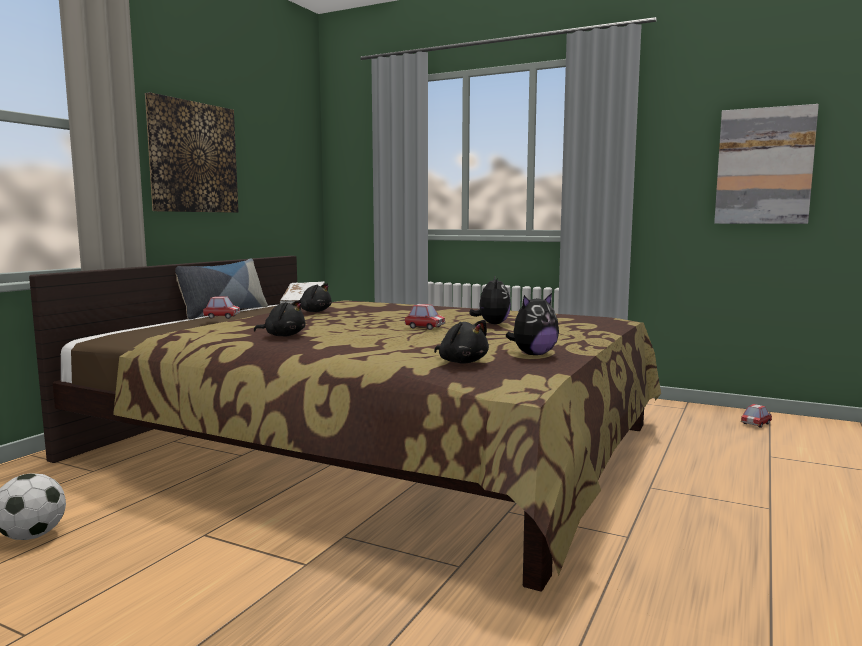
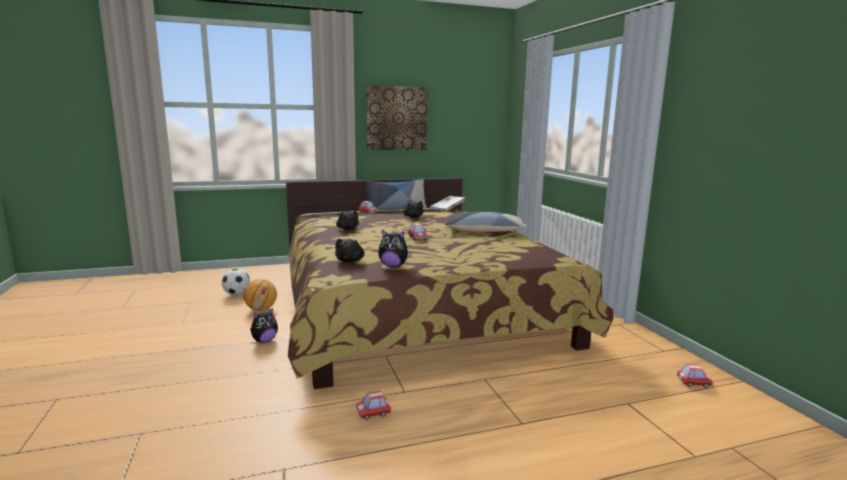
camera: 45 degrees right, 5 degrees up
plush toy [469,275,511,324] -> plush toy moved to [250,308,278,343]
picture [714,104,819,224] -> none
none -> basketball [243,279,277,311]
none -> toy car [356,391,391,420]
none -> pillow [445,212,527,232]

